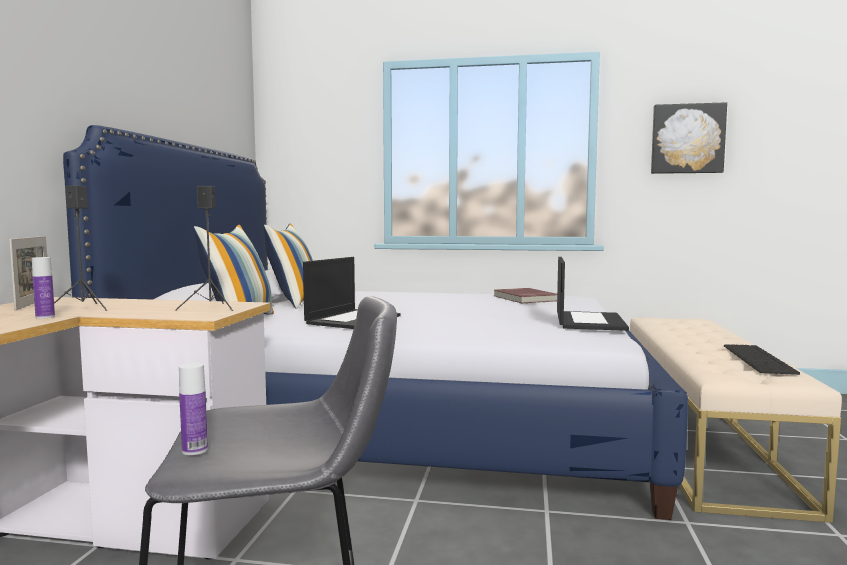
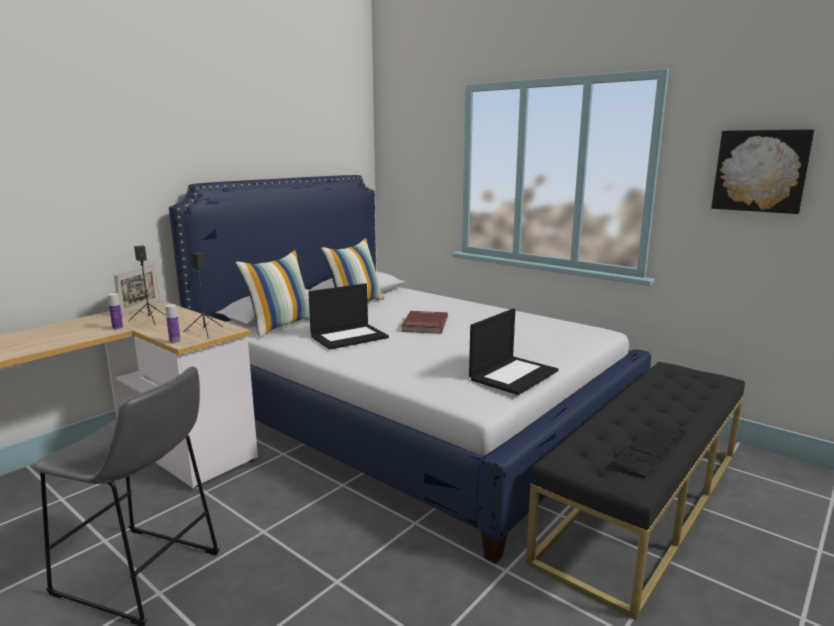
camera: 30 degrees right, 10 degrees up
bottle [179,363,208,455] -> bottle moved to [165,304,181,344]
red book [494,288,557,303] -> red book moved to [401,311,448,334]
beige bench [630,317,842,523] -> black bench [526,362,745,620]

